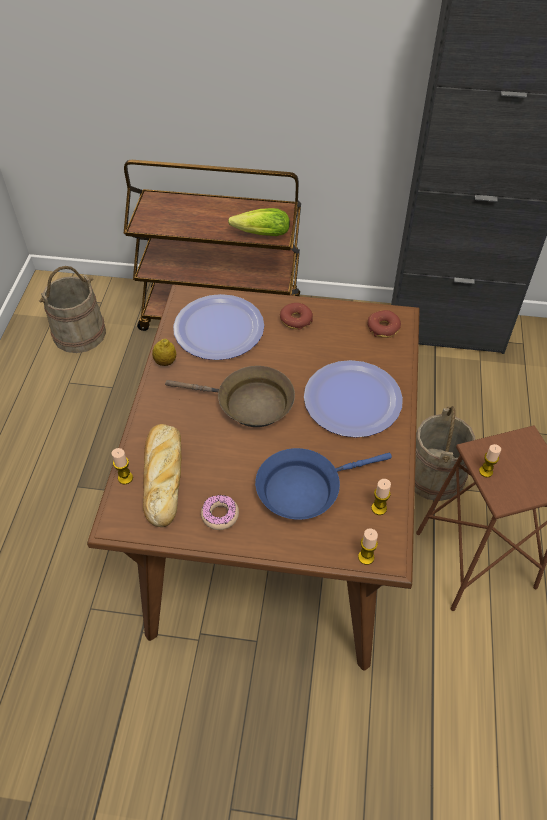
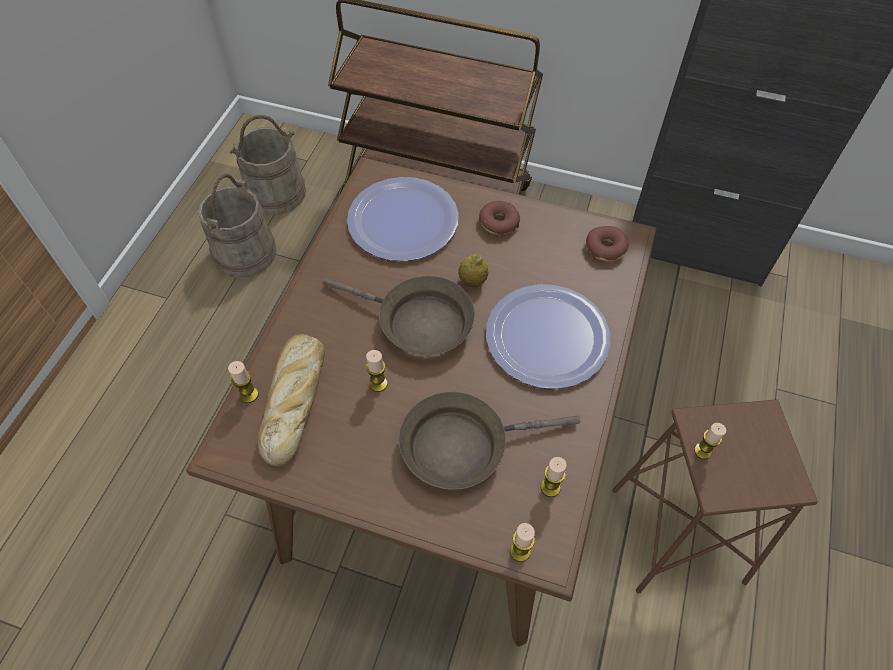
camera: 10 degrees right, 5 degrees up
lemon [152,339,176,366] -> lemon moved to [458,254,488,287]
donut [201,495,239,530] -> none
lettuce [228,208,290,236] -> none
blue frying pan [255,448,392,520] -> brown frying pan [399,392,580,490]
beige bucket [415,406,475,501] -> beige bucket moved to [198,173,277,278]
none -> candle [366,350,388,392]

